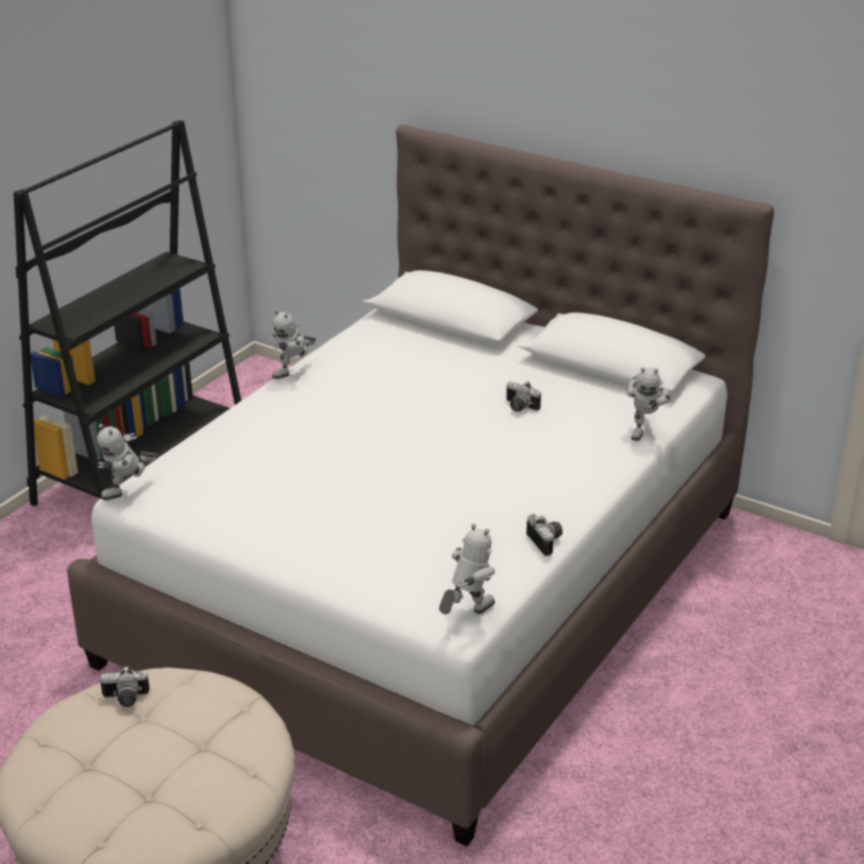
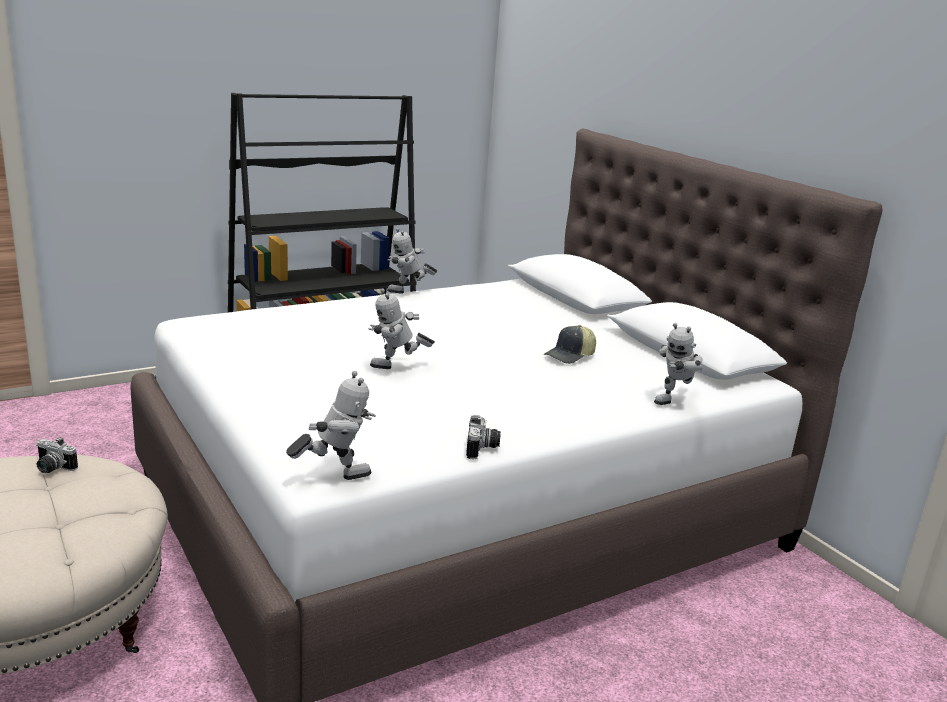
camera: 25 degrees right, 10 degrees down
toy robot [97,424,157,500] -> toy robot moved to [368,289,435,369]
camera [506,381,541,412] -> cap [544,325,596,364]

